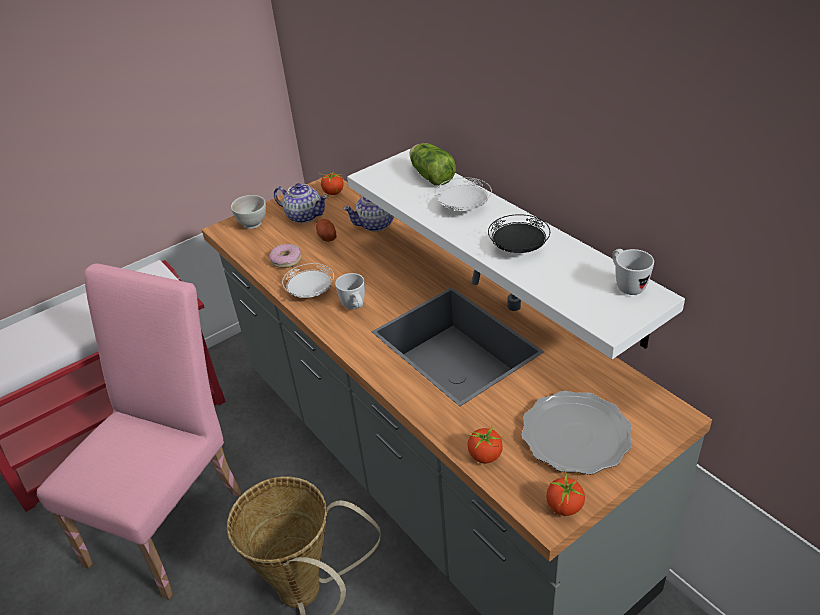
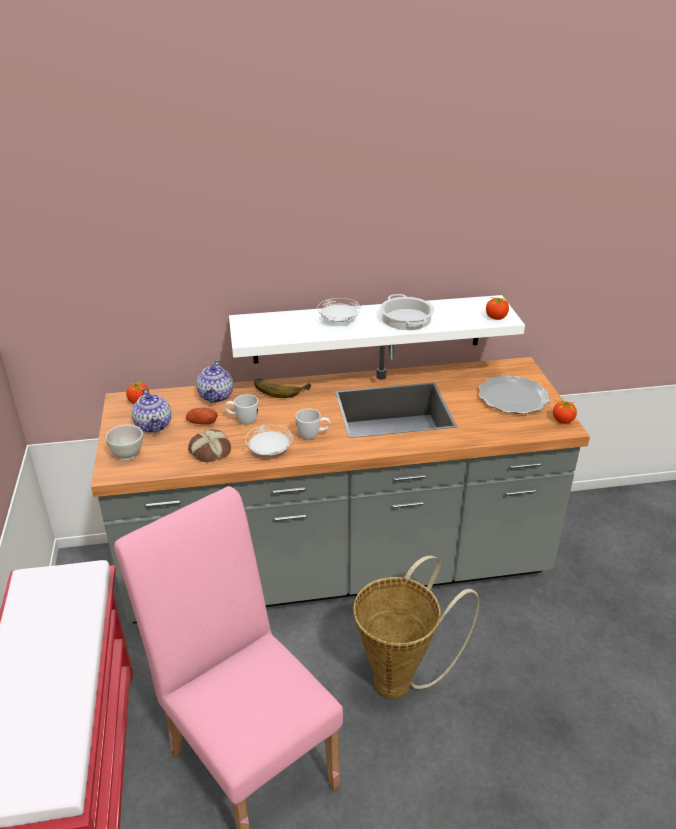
camera: 65 degrees left, 5 degrees down
donut [269,244,302,268] -> bread [188,429,231,462]
teapot [274,183,328,223] -> teapot turned 105 degrees clockwise [132,389,171,433]
lettuce [409,143,456,185] -> none
tomato [468,424,505,464] -> tomato moved to [486,294,510,320]
black plate [488,214,550,253] -> cooking pot [380,294,434,330]
white mug [612,249,654,295] -> white mug moved to [225,394,258,425]
none -> banana [254,378,311,398]

